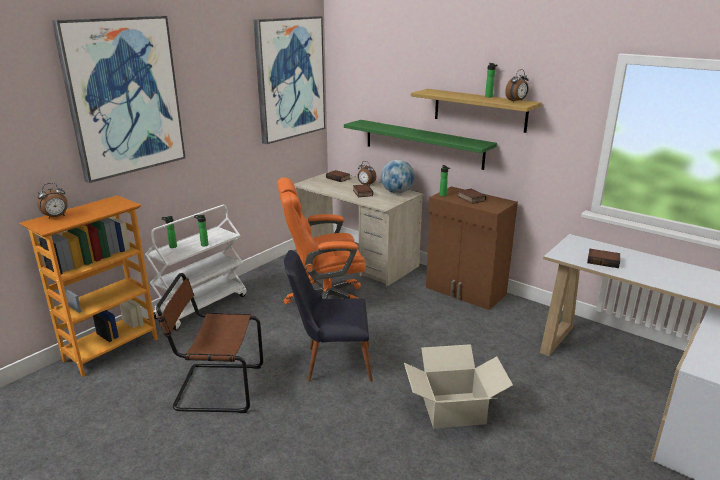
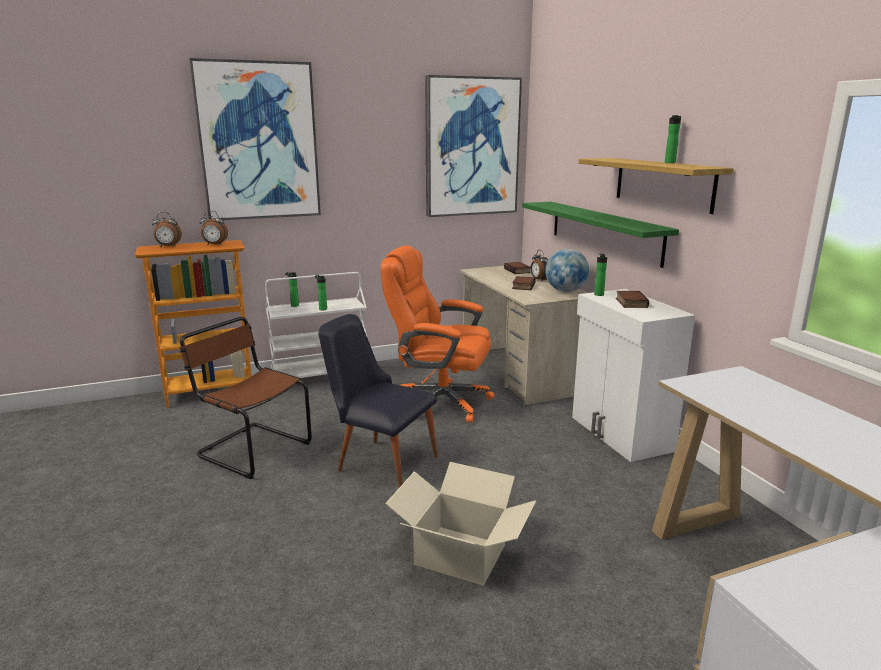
camera: 30 degrees right, 5 degrees down
brown cabinet [426,186,518,310] -> white cabinet [572,289,695,462]
alarm clock [505,69,529,102] -> alarm clock moved to [200,211,228,245]
book [587,249,620,268] -> none

